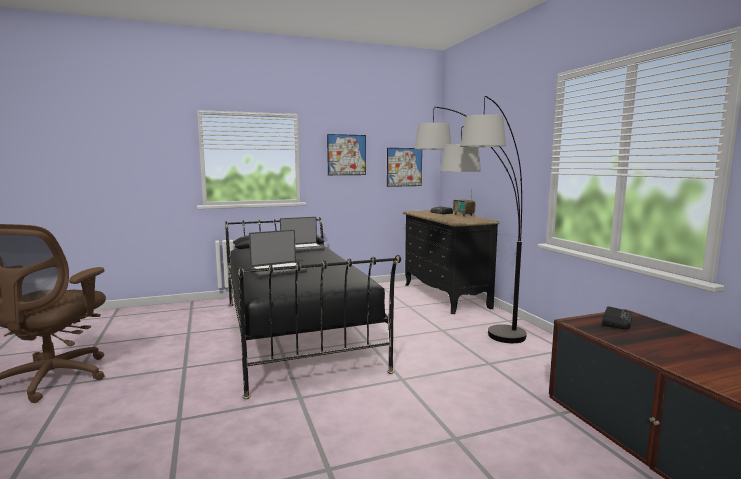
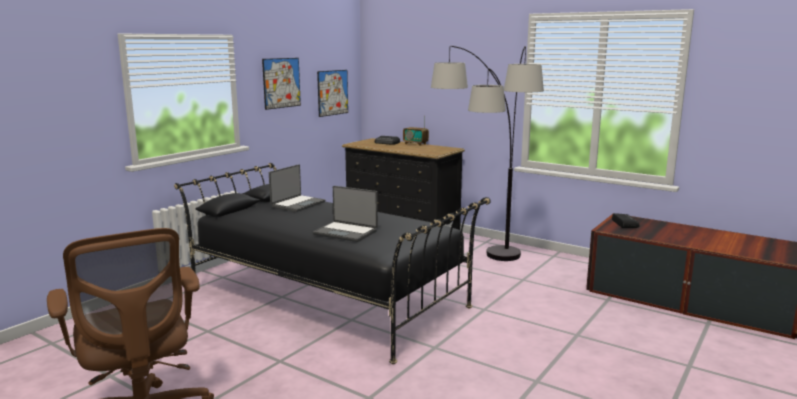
camera: 35 degrees left, 5 degrees up
laptop [249,230,307,278] -> laptop turned 90 degrees clockwise [313,186,378,242]

